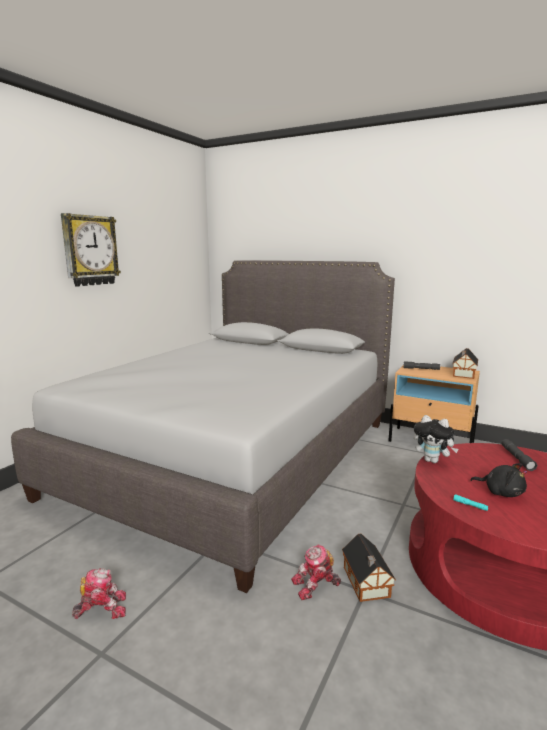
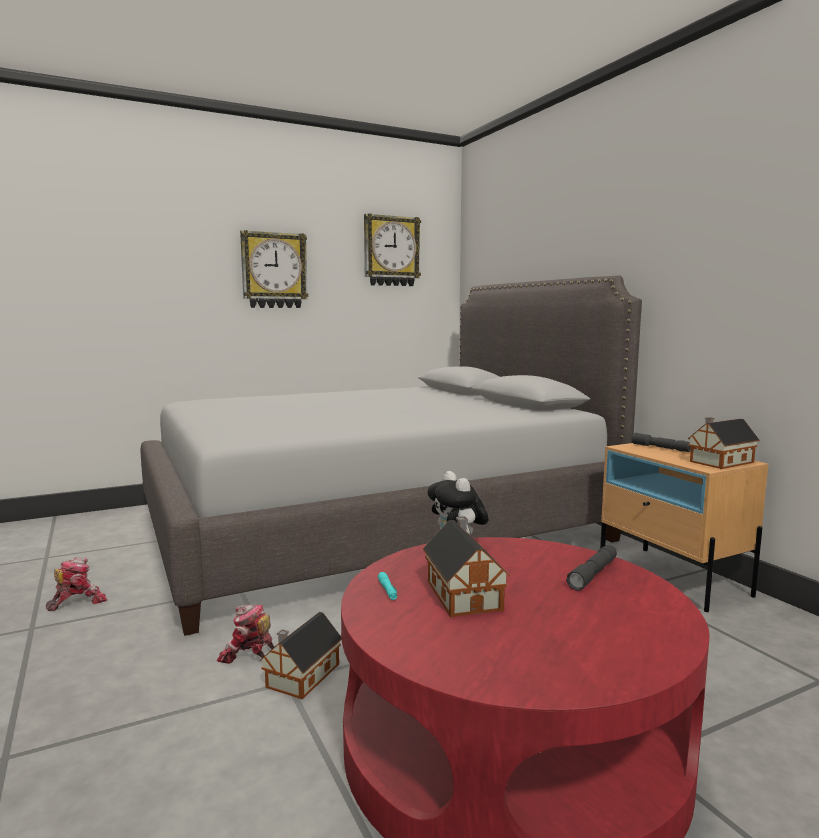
camera: 35 degrees right, 5 degrees down
toy robot [72,568,126,619] -> toy robot turned 60 degrees counterclockwise [46,557,107,611]
black plush toy [470,463,527,497] -> toy house [423,516,510,618]
none -> wall clock [364,213,421,286]

